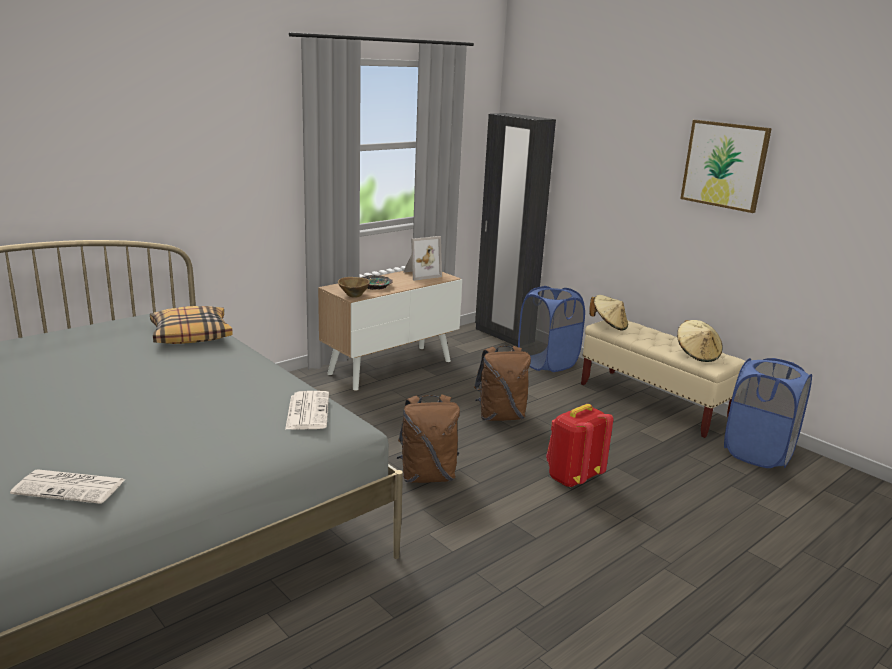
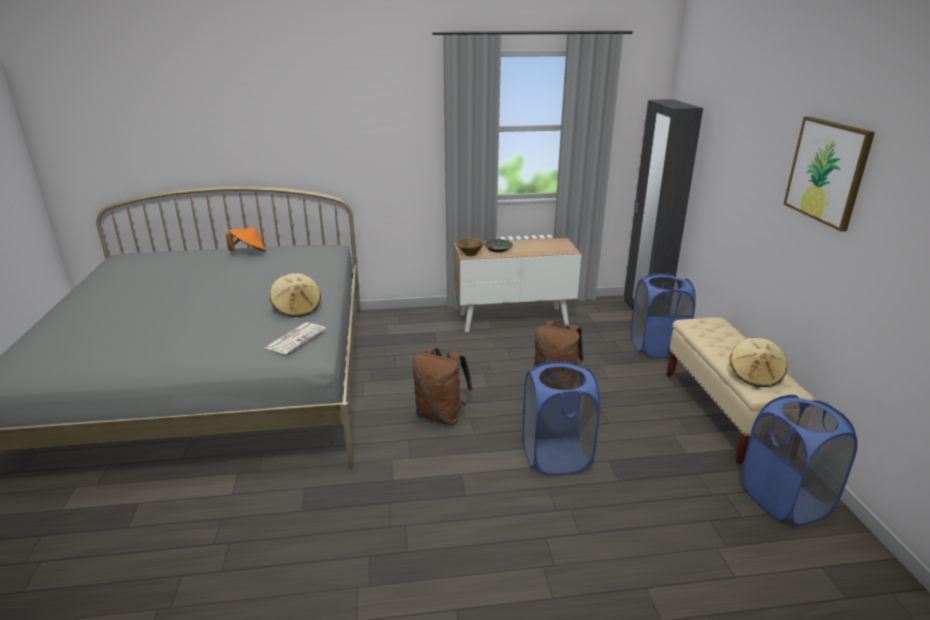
camera: 35 degrees right, 5 degrees up
newspaper [10,469,126,504] -> none
pillow [150,306,233,344] -> none
picture frame [403,236,442,281] -> none
red backpack [546,404,613,487] -> blue laundry basket [523,361,600,475]
beige hat [589,295,628,330] -> beige hat moved to [269,273,321,317]
none -> orange hat [226,227,266,252]

